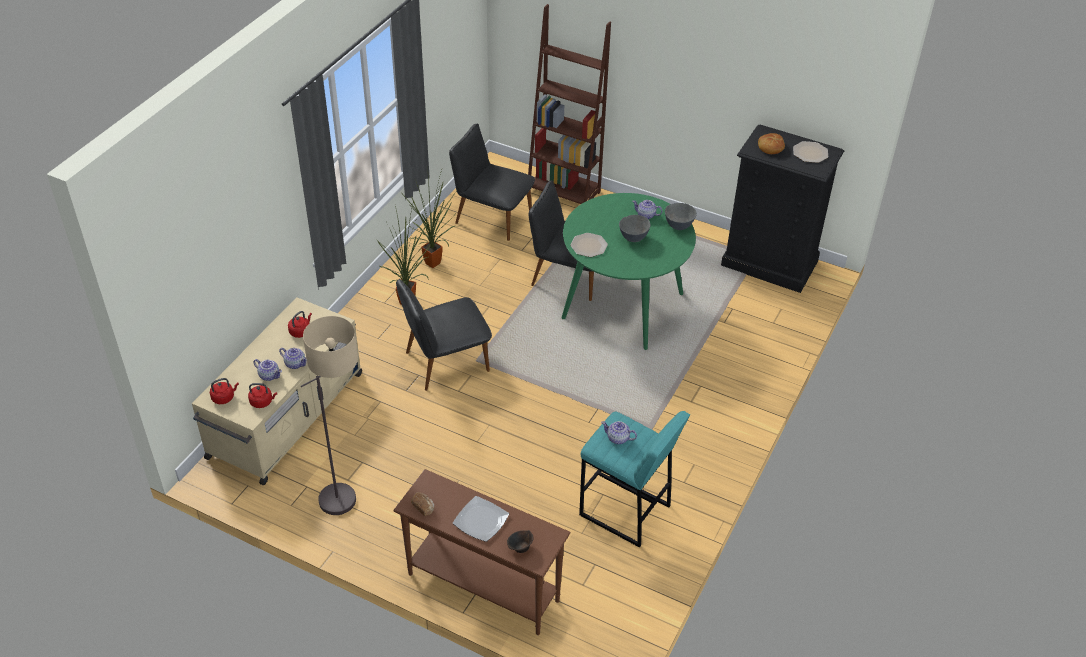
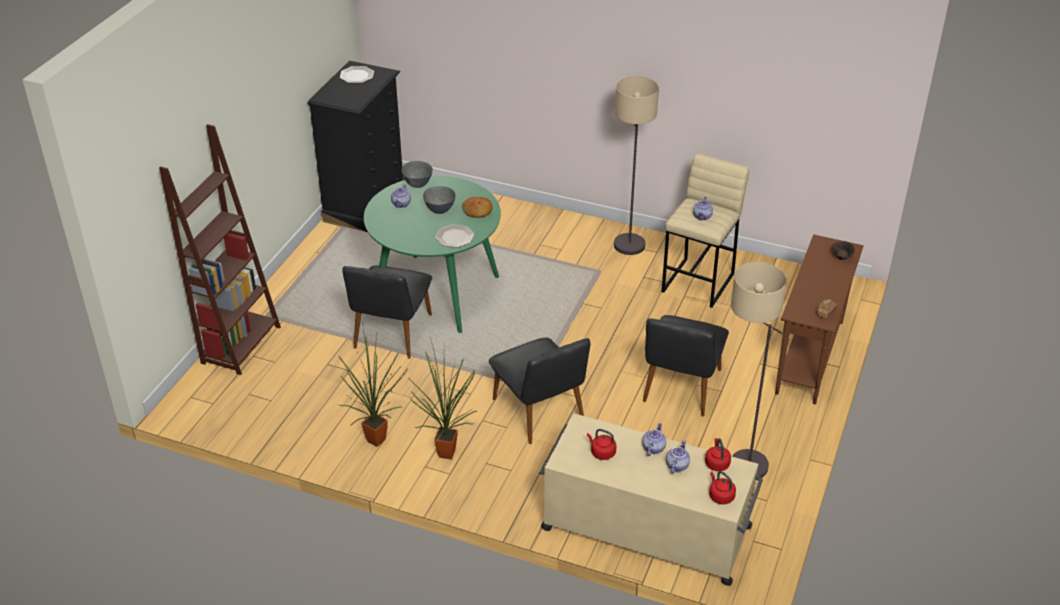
camera: 95 degrees left, 5 degrees down
black chair [449,124,535,241] -> black chair moved to [643,315,729,417]
plate [453,496,509,542] -> none
turquoise stool [579,411,690,547] -> beige stool [662,153,750,308]
bread [758,133,785,154] -> bread moved to [462,197,492,218]
none -> beige floor lamp [614,76,659,255]

